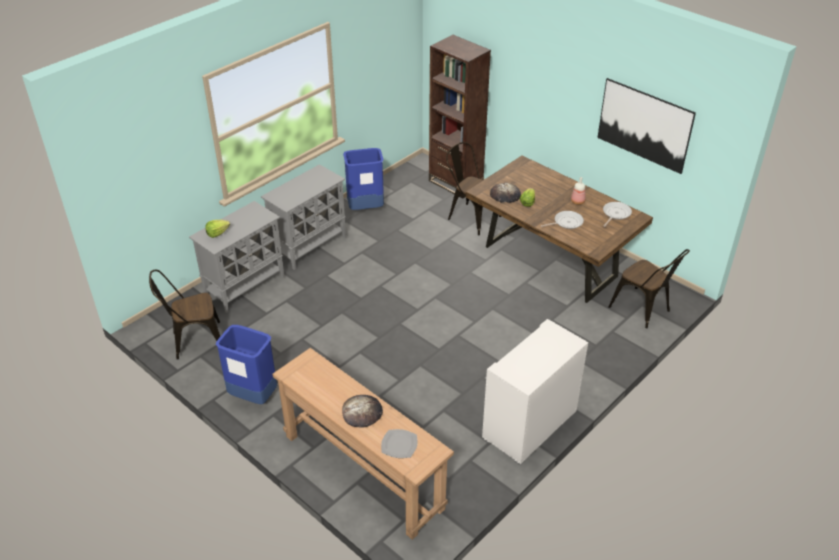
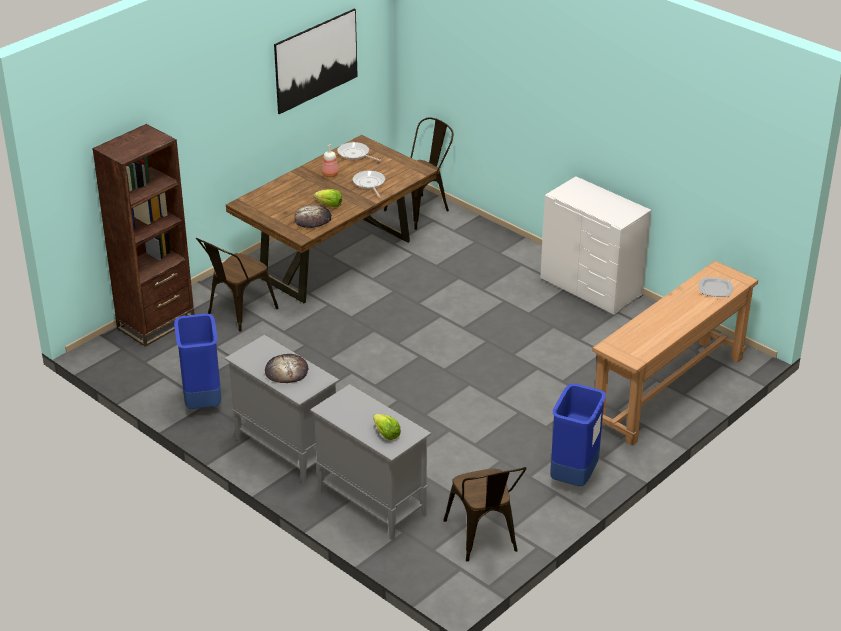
camera: 90 degrees left, 5 degrees down
bread [342,395,383,428] -> bread moved to [265,354,308,383]

